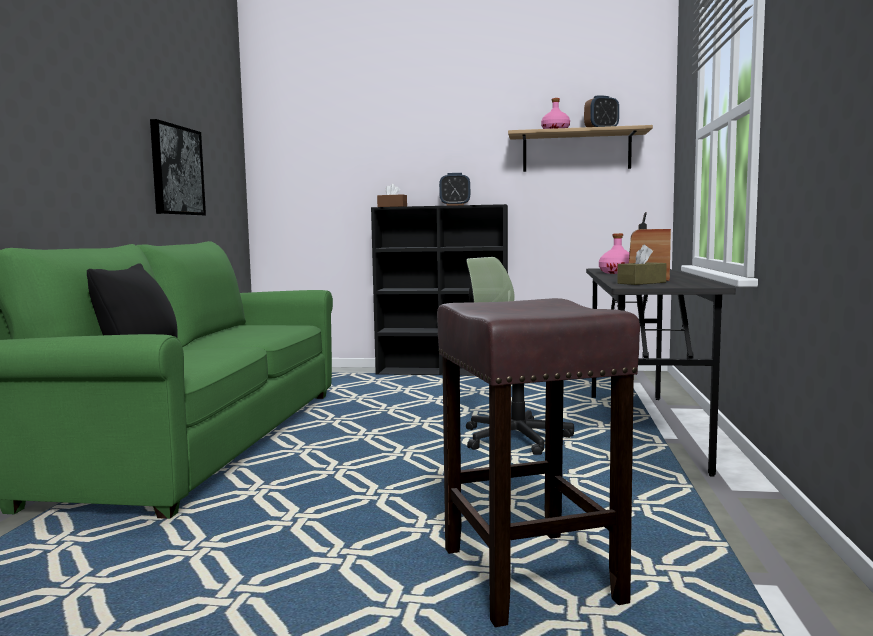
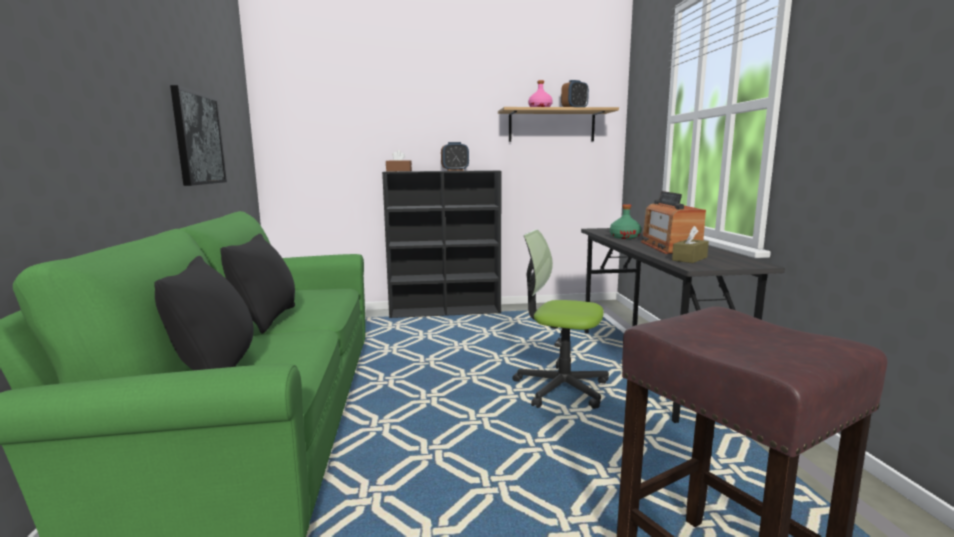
camera: 15 degrees left, 5 degrees up
pink bottle [599,233,630,274] -> green bottle [610,204,641,239]
none -> black pillow [220,234,295,334]

